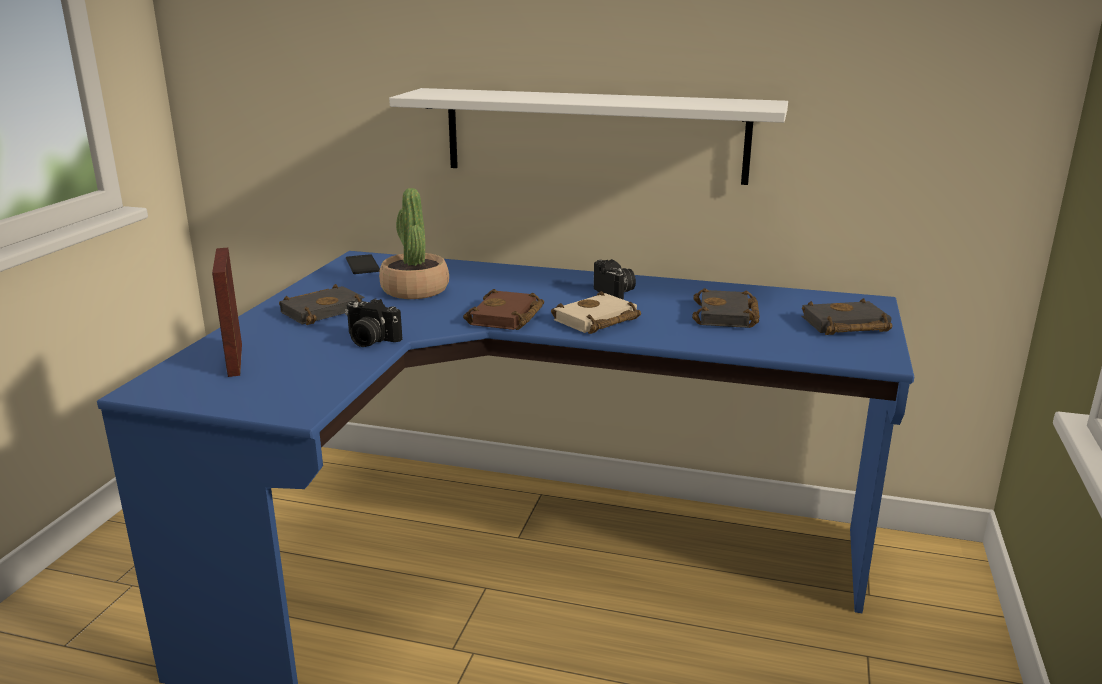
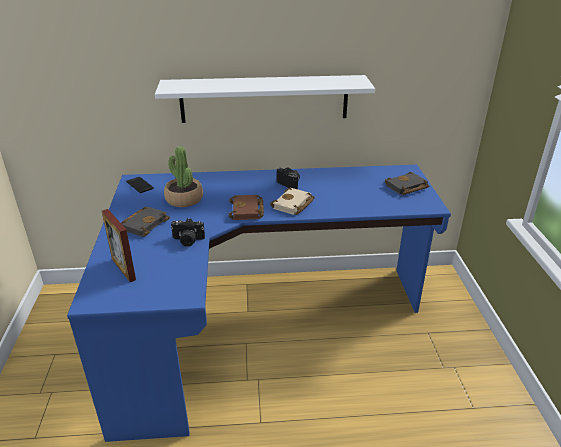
camera: 20 degrees left, 10 degrees up
black book [692,288,760,328] -> none

